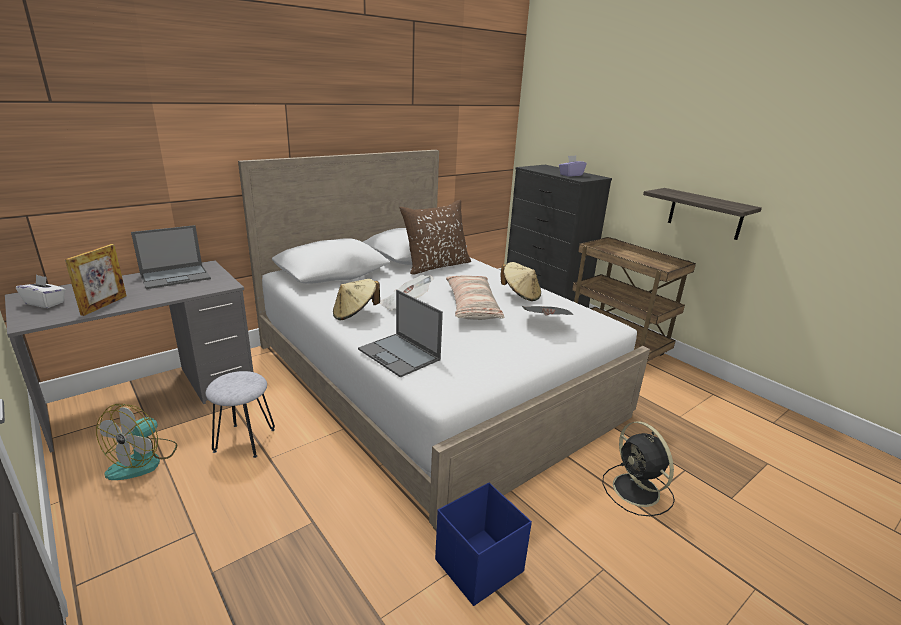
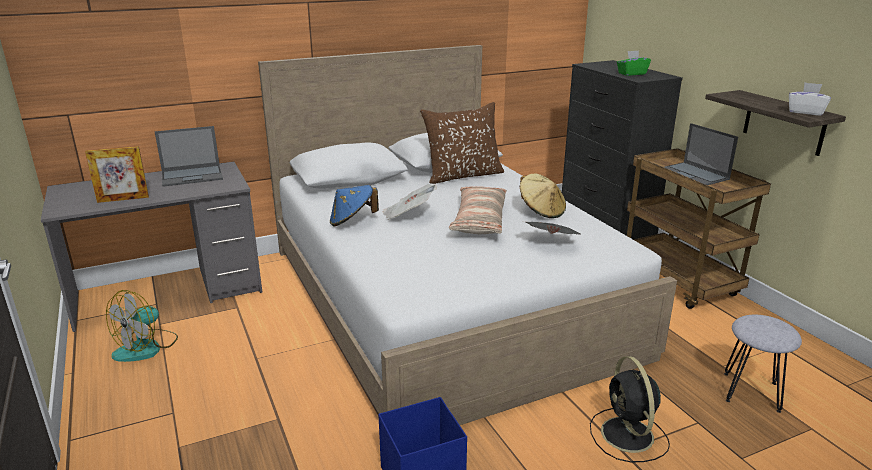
camera: 15 degrees right, 0 degrees up
white tissue box [16,275,65,308] -> white tissue box moved to [789,82,831,116]
picture frame [65,244,127,316] -> picture frame turned 45 degrees clockwise [85,146,149,203]
grey stool [206,371,275,458] -> grey stool moved to [724,315,802,413]
beige hat [333,279,380,321] -> blue hat [330,185,379,226]
laptop [358,290,443,378] -> laptop moved to [664,123,738,185]
purple tissue box [559,155,587,177] -> green tissue box [617,50,651,76]

